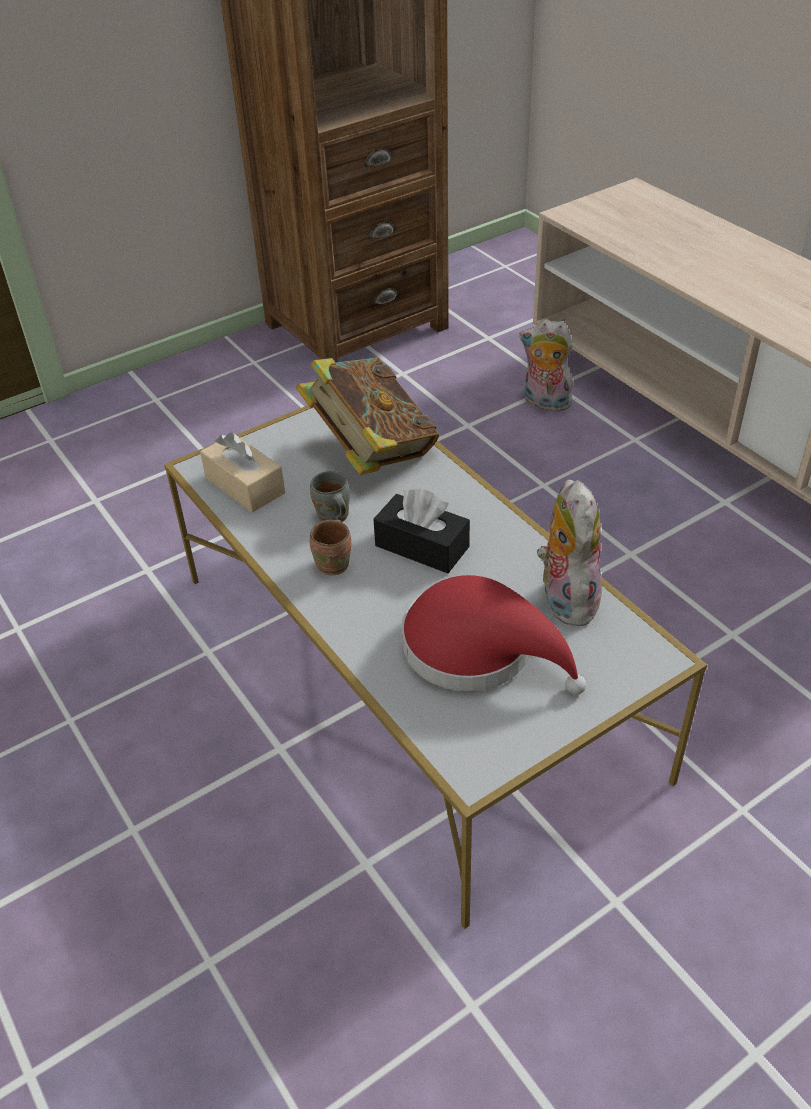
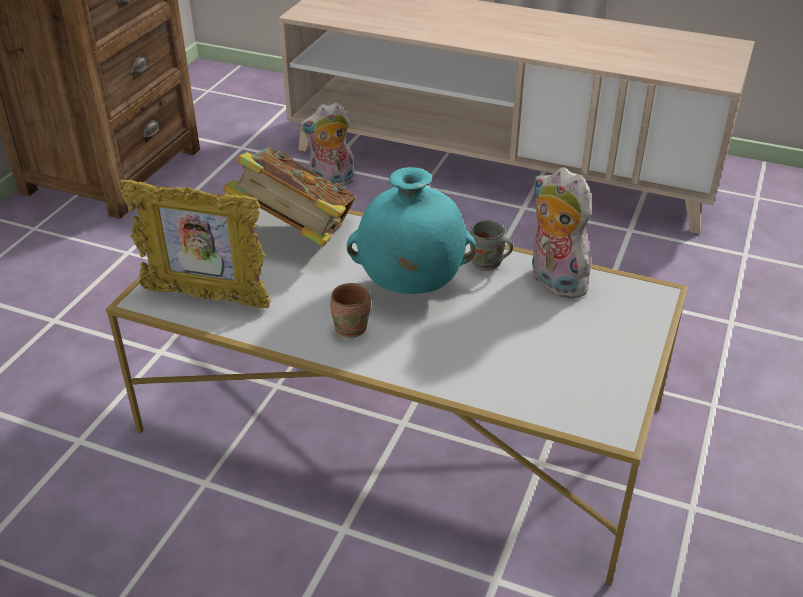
camera: 35 degrees left, 5 degrees down
beige tissue box [200,432,285,513] -> picture frame [119,179,271,308]
grey mug [310,471,350,522] -> grey mug moved to [470,220,513,271]
black tissue box [373,488,470,573] -> turquoise vase [346,167,476,294]
red hat [401,575,586,695] -> none

